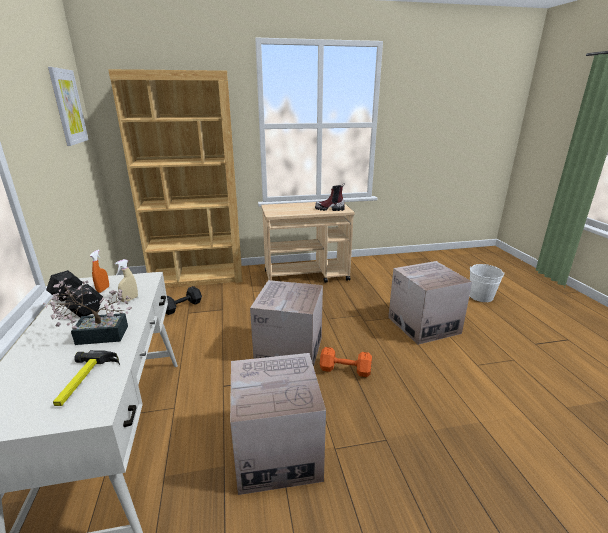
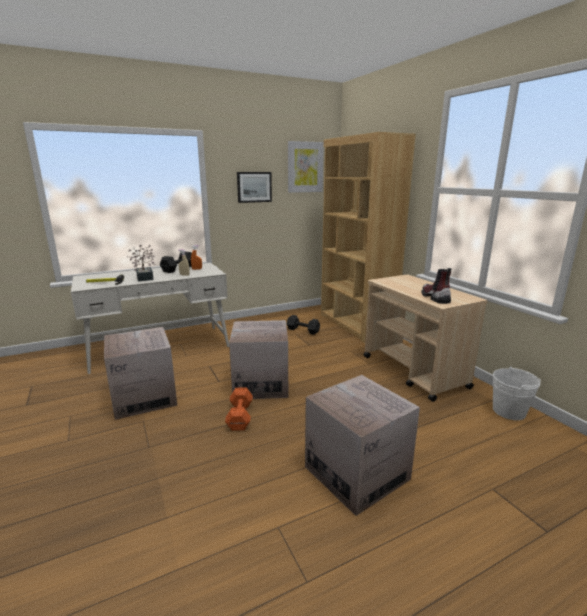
camera: 75 degrees right, 5 degrees down
white bucket [470,264,505,302] -> white bucket moved to [493,366,541,420]
none -> picture [237,172,272,203]

